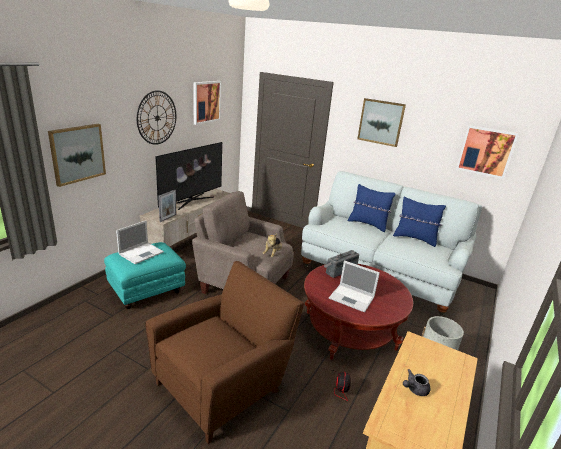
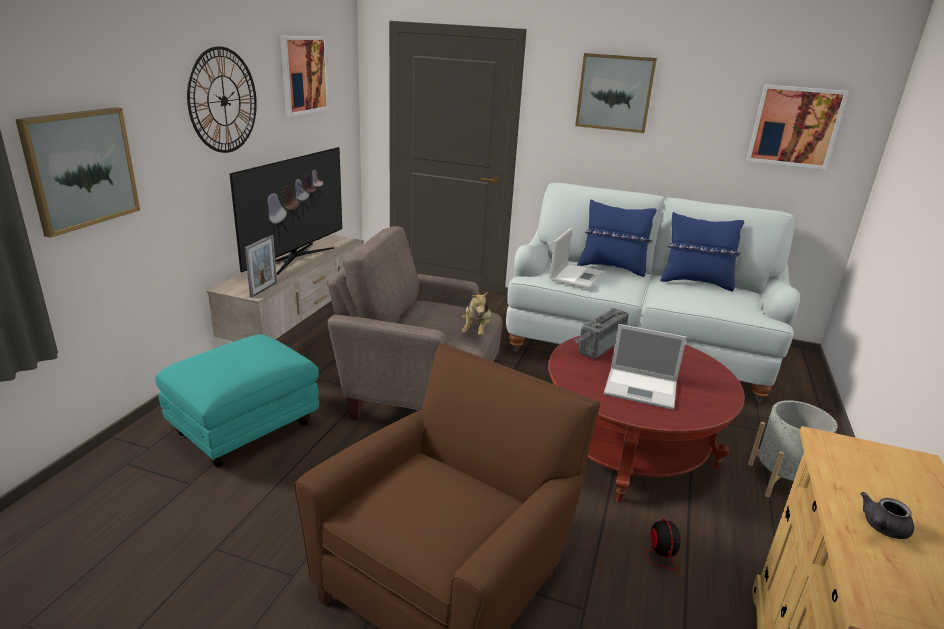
camera: 10 degrees left, 0 degrees up
laptop [116,220,164,264] -> laptop moved to [550,228,603,289]

